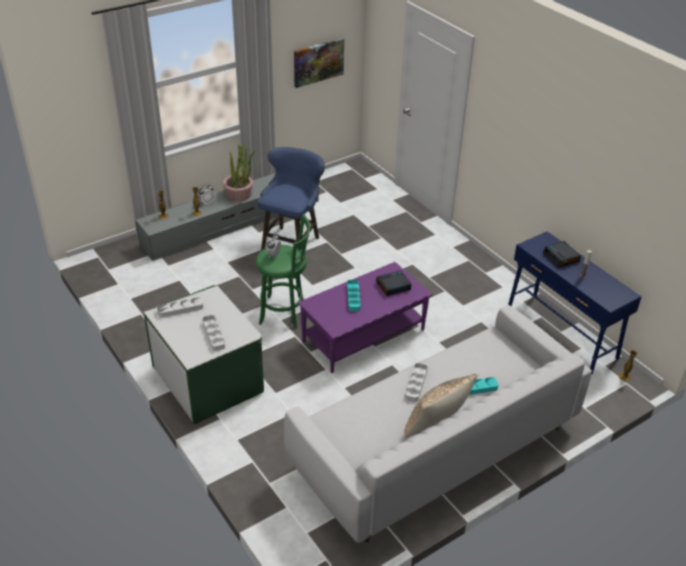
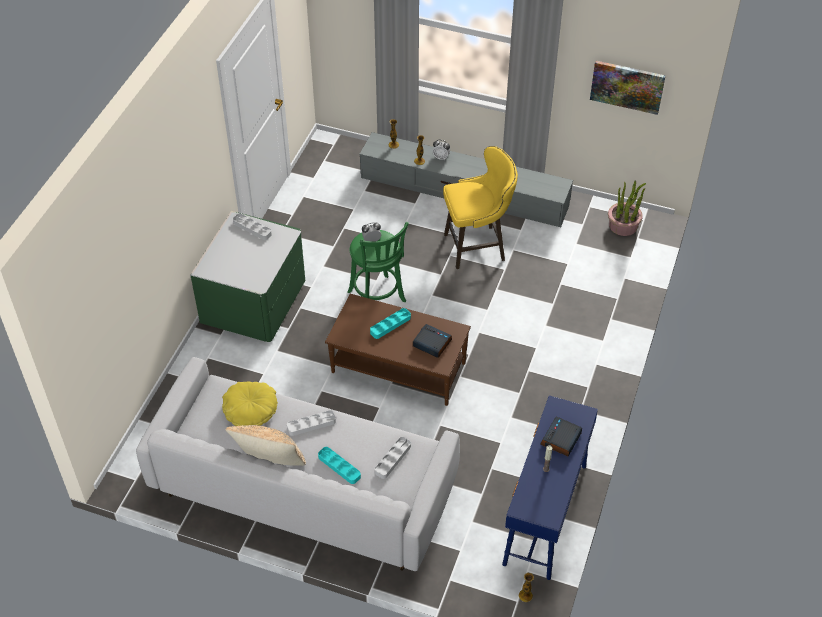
camera: 55 degrees right, 10 degrees up
grey tray [202,315,225,351] -> grey tray moved to [375,437,411,479]
potted plant [223,143,255,201] -> potted plant moved to [608,180,646,236]
blue stool [258,147,325,251] -> yellow stool [443,146,518,269]
purple coffee table [298,262,433,373] -> brown coffee table [325,294,471,406]
none -> yellow pillow [222,381,278,426]

